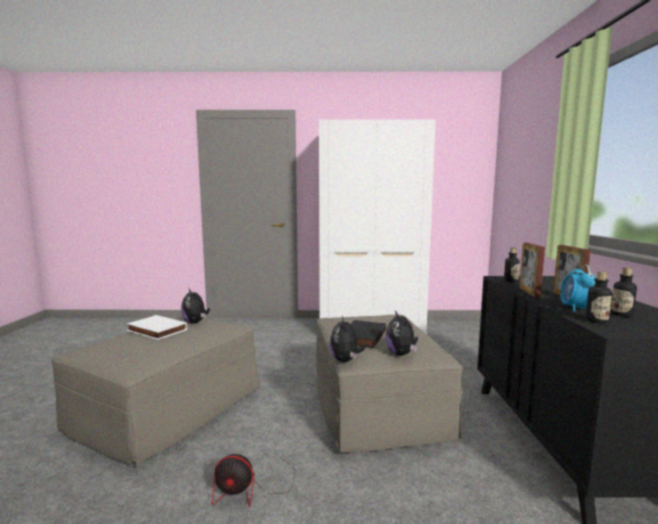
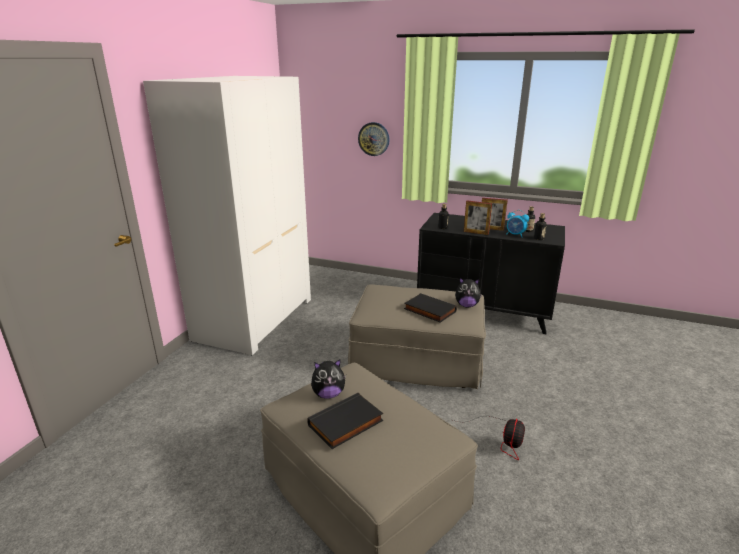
camera: 70 degrees left, 15 degrees up
white book [127,315,187,340] -> black book [307,393,383,449]
plush toy [329,316,366,362] -> none
none -> wall clock [358,122,390,156]

